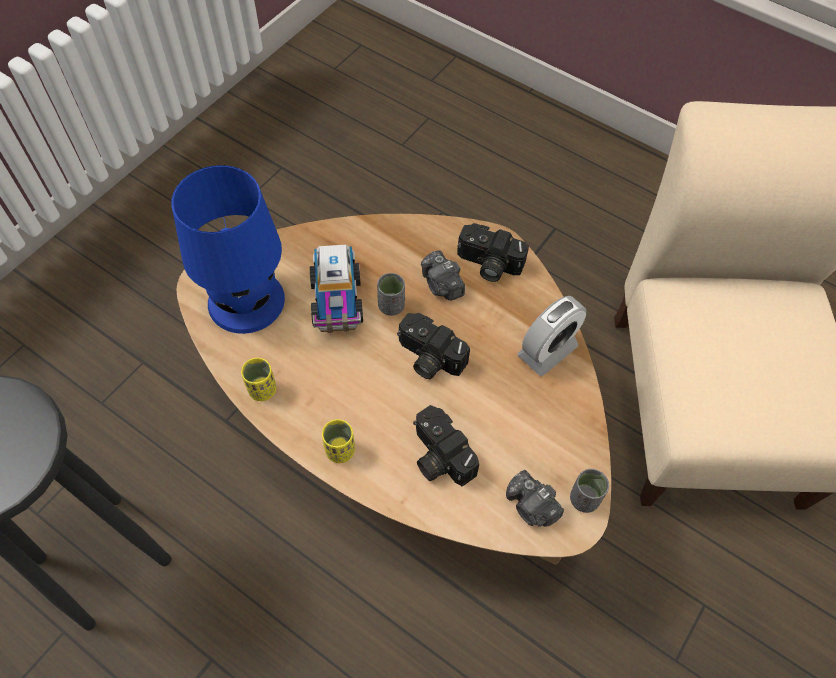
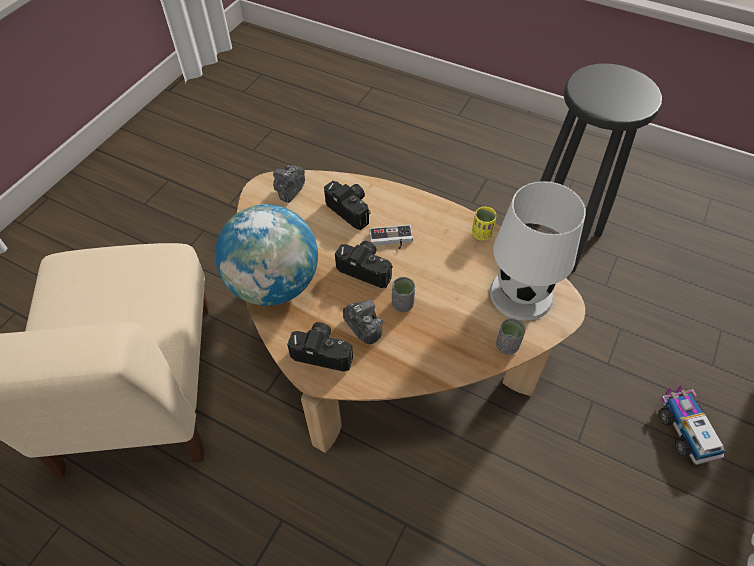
camera: 175 degrees right, 5 degrees down
blue table lamp [172,165,285,334] -> white table lamp [490,181,586,321]
toy truck [310,245,363,333] -> toy truck moved to [659,386,726,465]
yellow cup [322,419,355,463] -> none
camera [506,470,564,527] -> camera turned 105 degrees counterclockwise [273,165,305,203]
alarm clock [517,296,587,376] -> globe [215,204,318,306]
grey cup [570,469,609,513] -> grey cup moved to [496,318,525,355]
none -> game controller [369,225,413,249]

